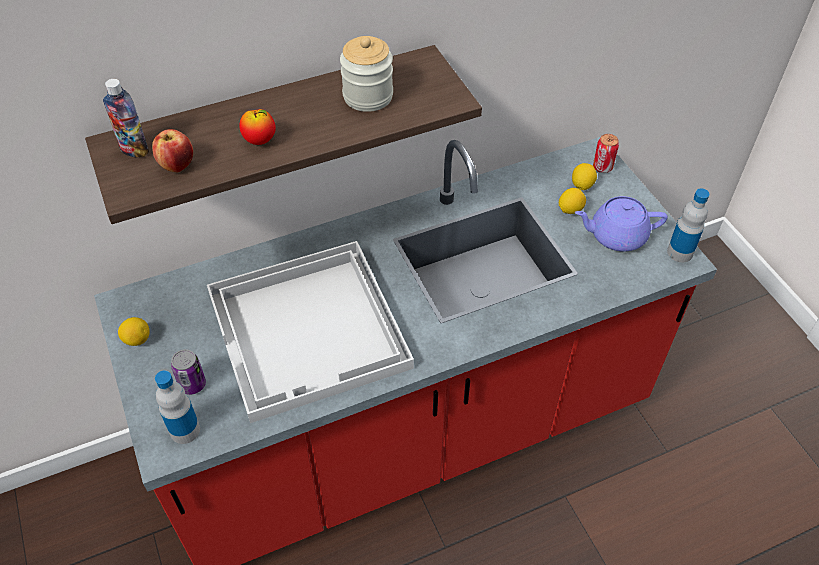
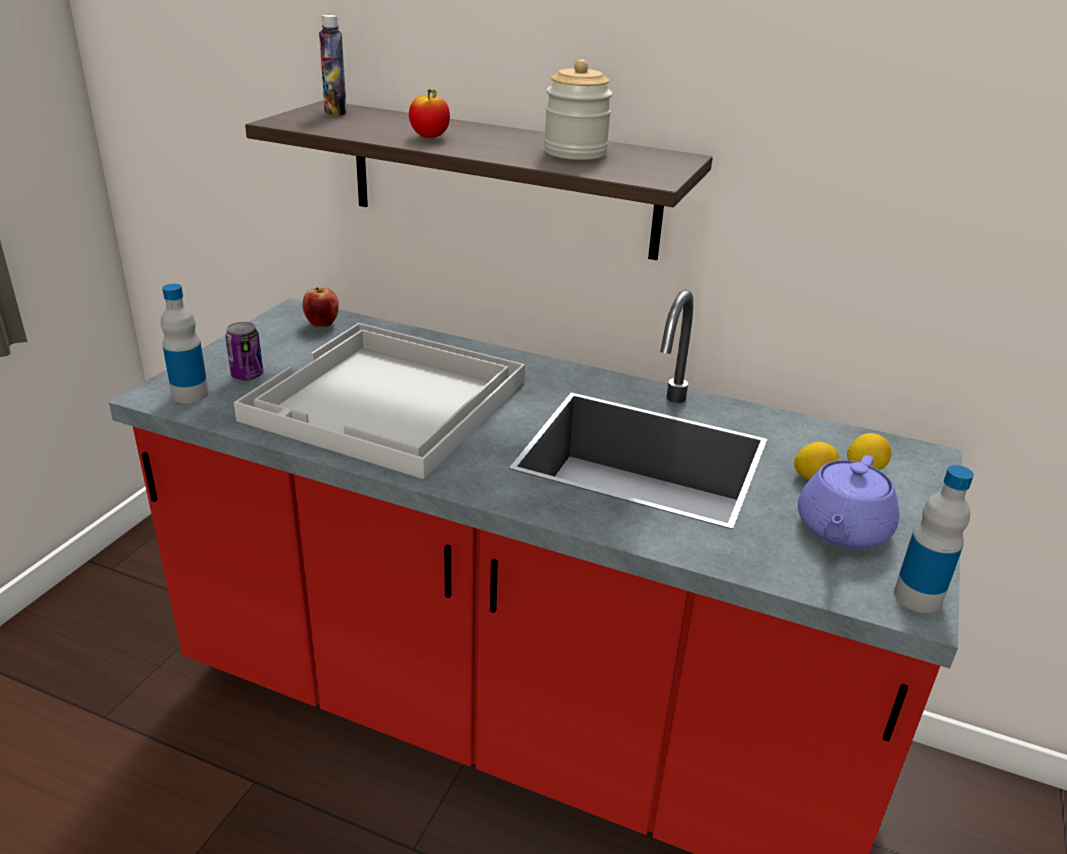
camera: 45 degrees right, 20 degrees down
lemon [118,317,150,346] -> none
apple [152,129,193,172] -> apple moved to [302,287,339,327]
purple teapot [575,196,668,252] -> purple teapot turned 105 degrees counterclockwise [798,455,899,549]
can [593,134,619,173] -> none

